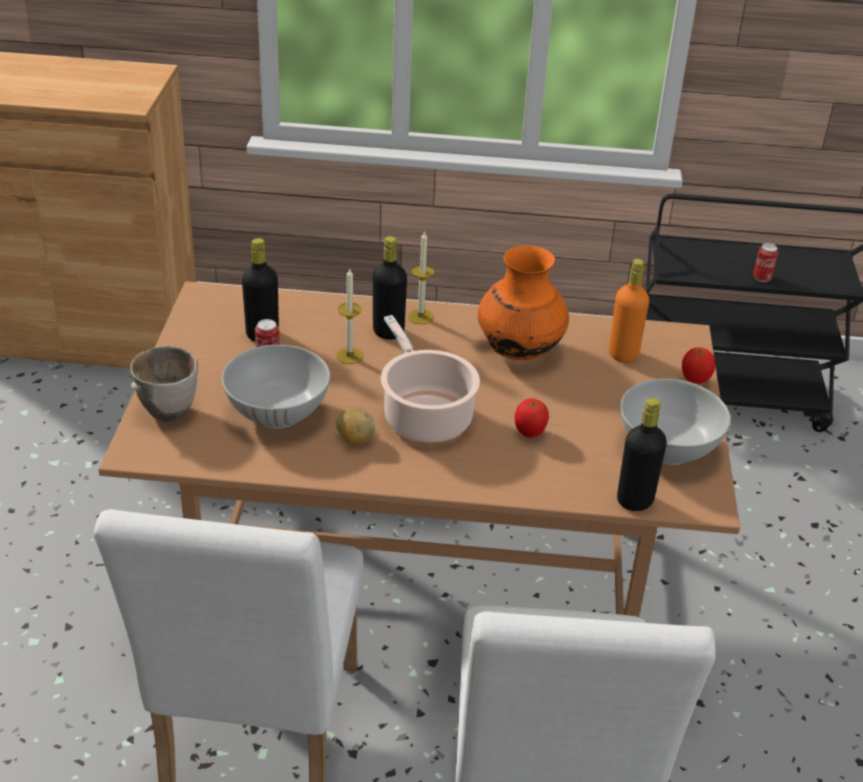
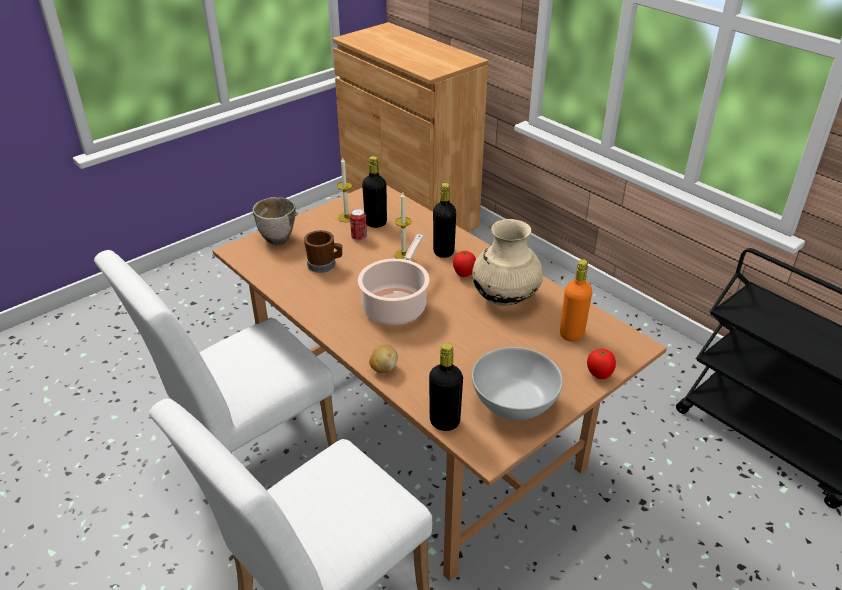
camera: 45 degrees right, 0 degrees up
white bowl [222,345,330,429] -> brown mug [304,230,342,273]
potato [336,408,375,445] -> potato moved to [369,344,398,373]
candle [408,231,434,324] -> candle moved to [337,158,352,222]
orange vase [477,246,569,360] -> beige vase [472,219,543,306]
tomato [515,399,549,438] -> tomato moved to [453,251,476,277]
can [753,243,779,282] -> none

